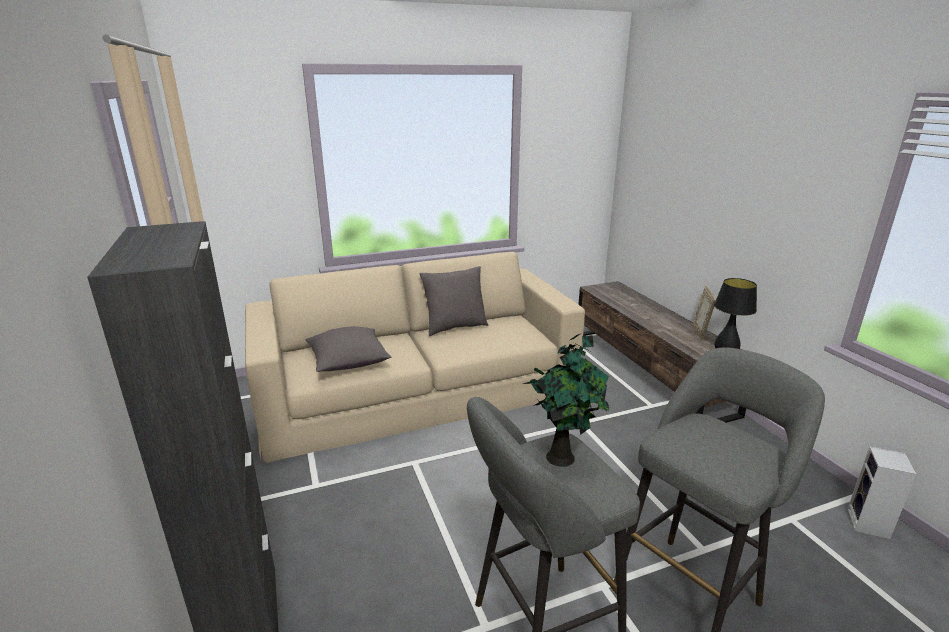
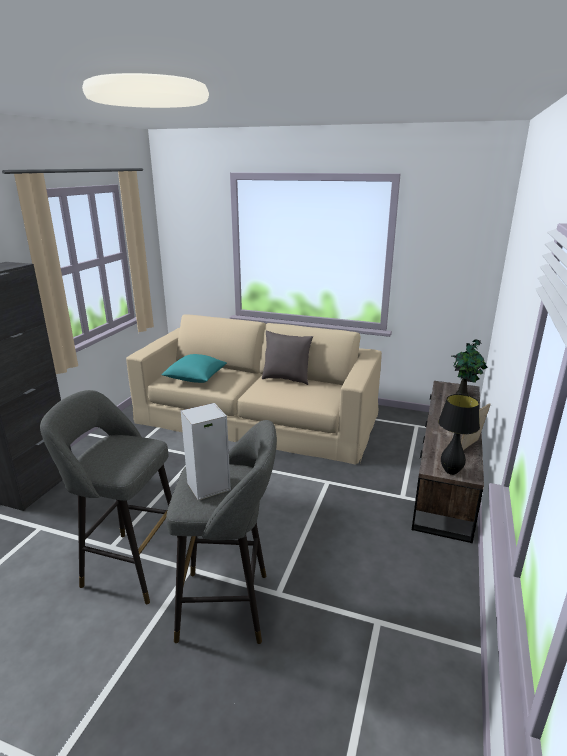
camera: 40 degrees right, 0 degrees up
grey pillow [306,326,391,372] -> turquoise pillow [161,354,227,383]
potted plant [523,334,609,467] -> potted plant moved to [452,339,488,395]
speaker [847,447,916,539] -> speaker moved to [181,403,231,500]

